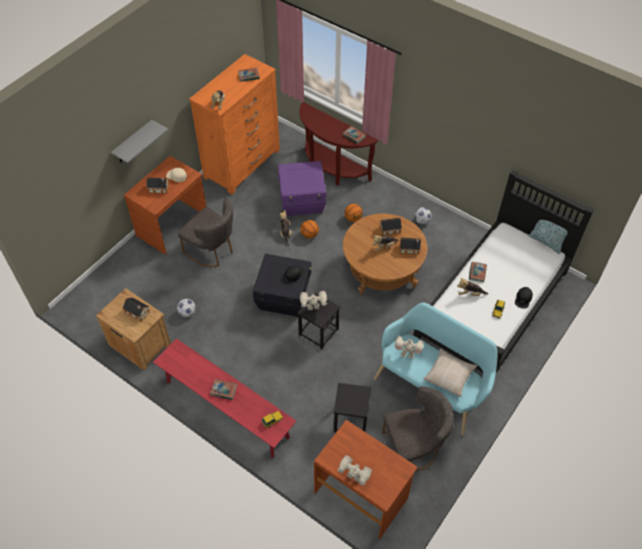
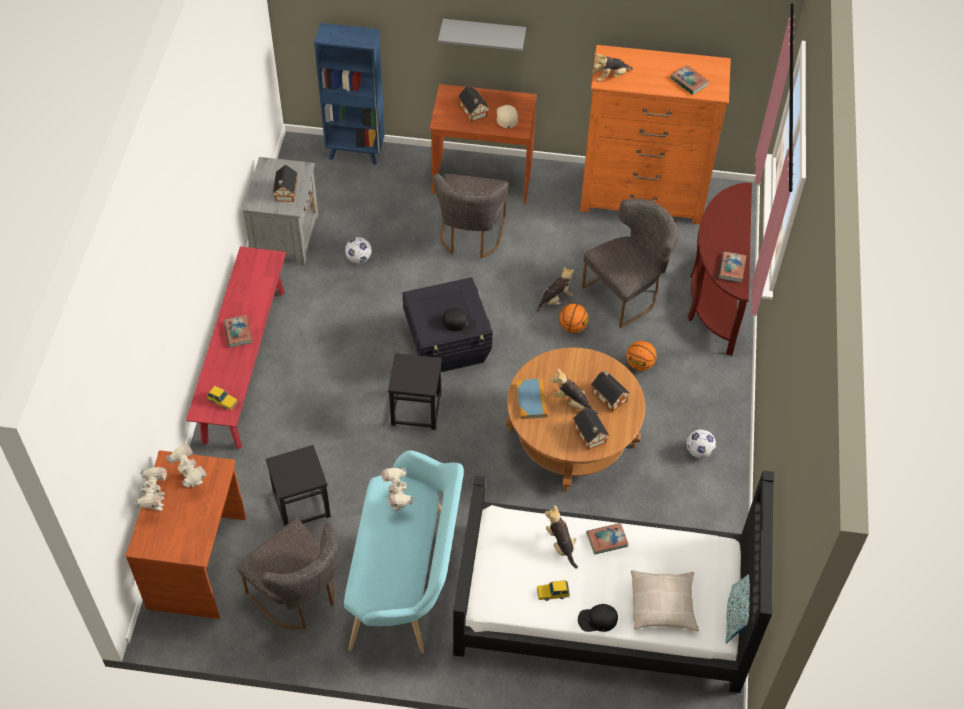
camera: 60 degrees right, 0 degrees up
brown nightstand [96,288,171,370] -> grey nightstand [242,157,318,265]
purple storage box [278,161,326,216] -> grey chair [582,199,678,328]
toy robot [300,291,327,310] -> toy robot moved to [167,444,207,487]
beige pillow [423,348,477,397] -> beige pillow moved to [631,570,699,631]
none -> blue bookcase [314,23,385,165]
none -> book [516,378,548,419]

